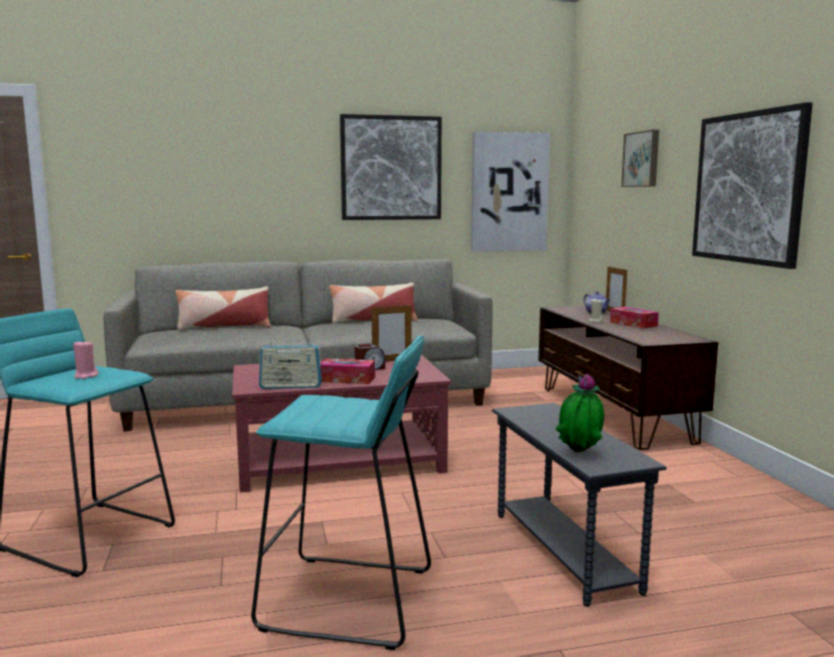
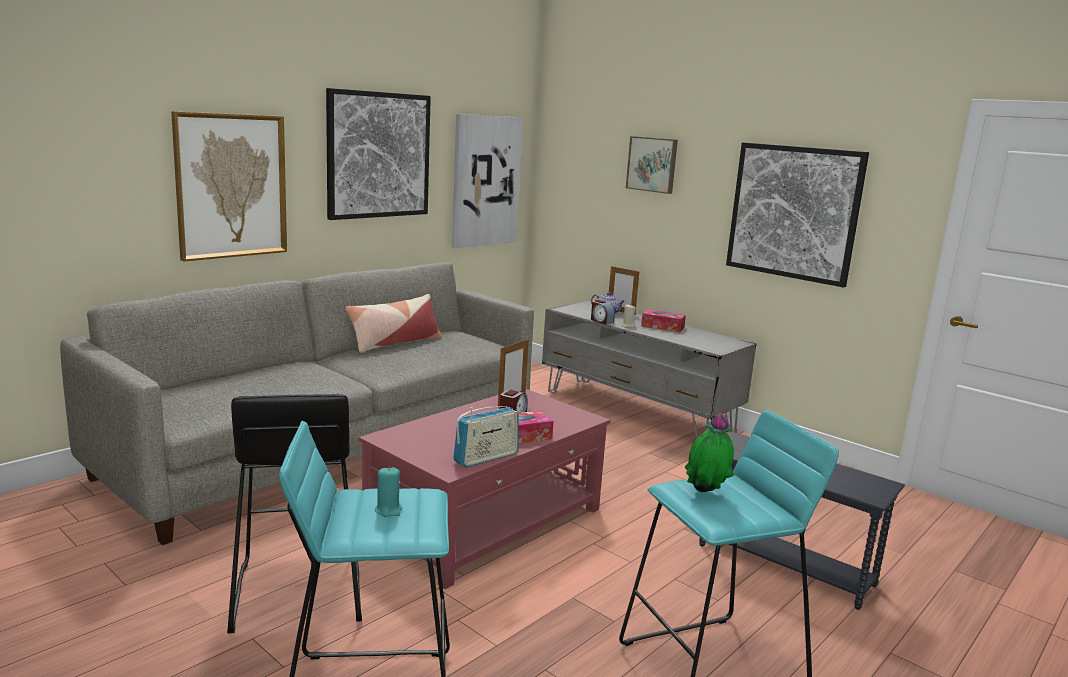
camera: 35 degrees left, 5 degrees up
pink candle [73,339,99,379] -> turquoise candle [375,466,402,517]
pillow [175,287,271,330] -> none
brown tv stand [538,306,718,450] -> grey tv stand [542,301,757,439]
potted plant [555,374,604,453] -> potted plant moved to [685,413,734,492]
none -> picture [171,111,287,261]
none -> black stool [227,394,362,633]
none -> alarm clock [591,300,615,325]

